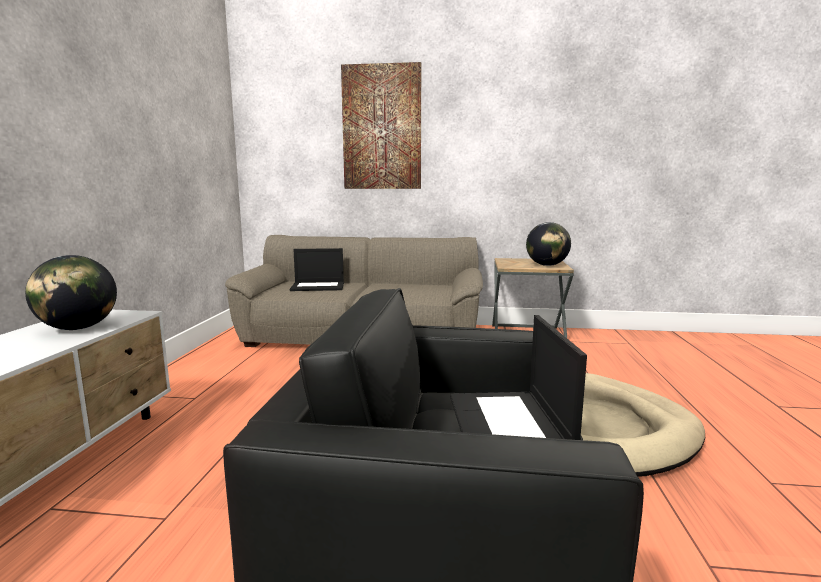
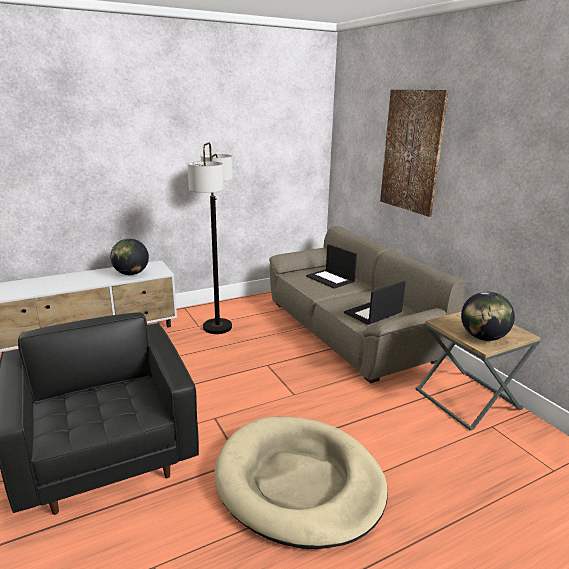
camera: 55 degrees right, 10 degrees up
laptop [450,315,587,440] -> laptop moved to [344,281,406,325]
none -> floor lamp [188,142,232,334]

